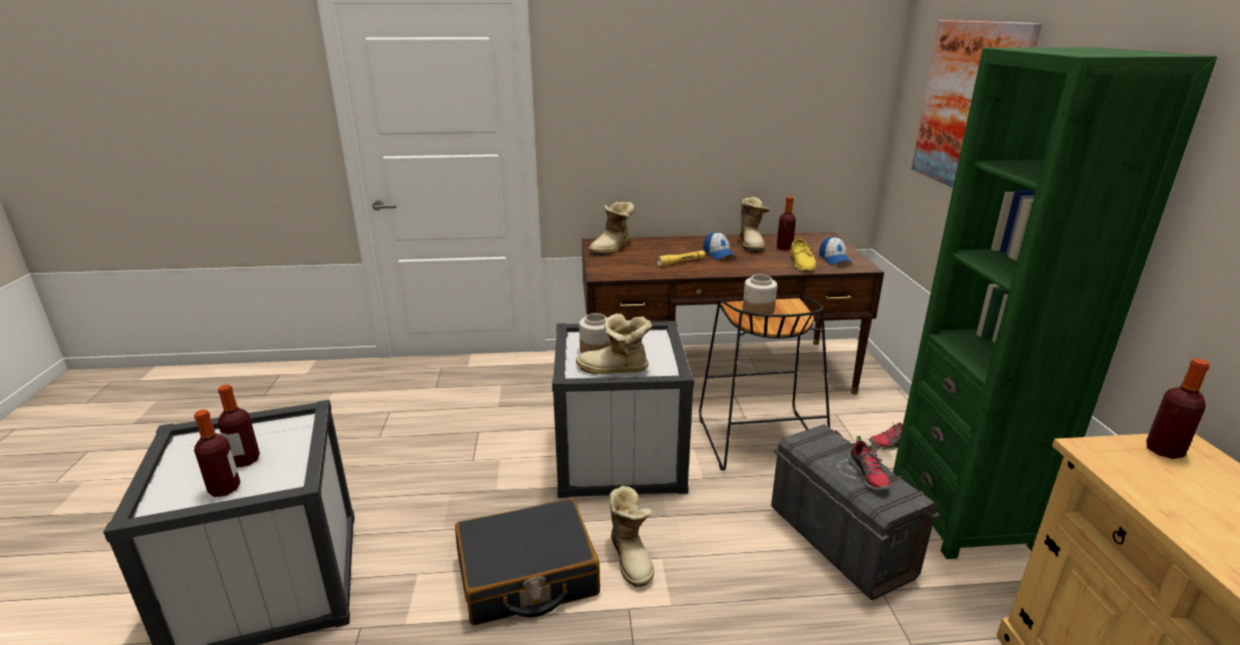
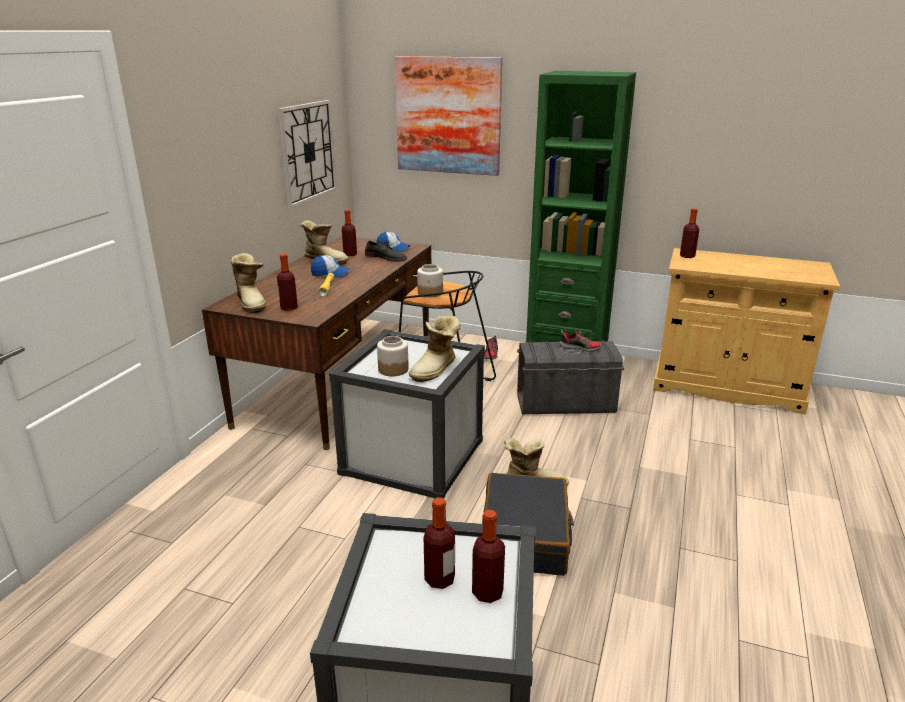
camera: 65 degrees left, 0 degrees up
yellow shoe [790,238,816,272] -> grey shoe [365,241,407,262]
none -> bottle [277,254,298,311]
none -> wall clock [278,100,337,208]

